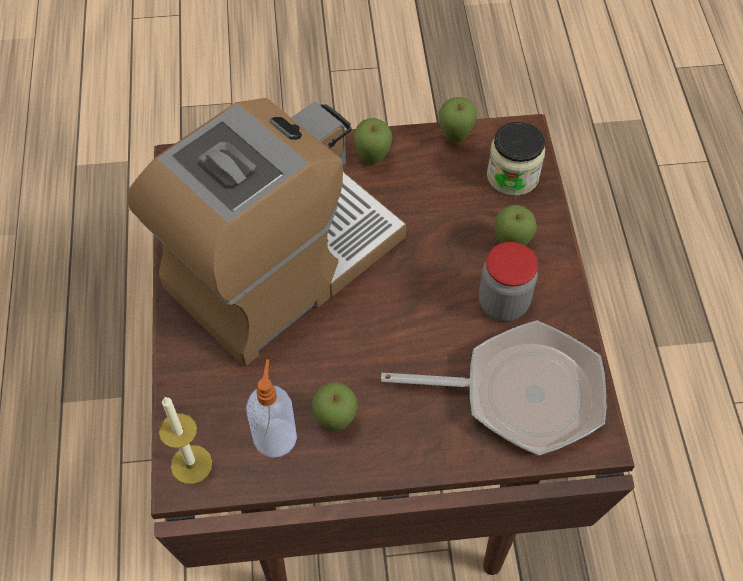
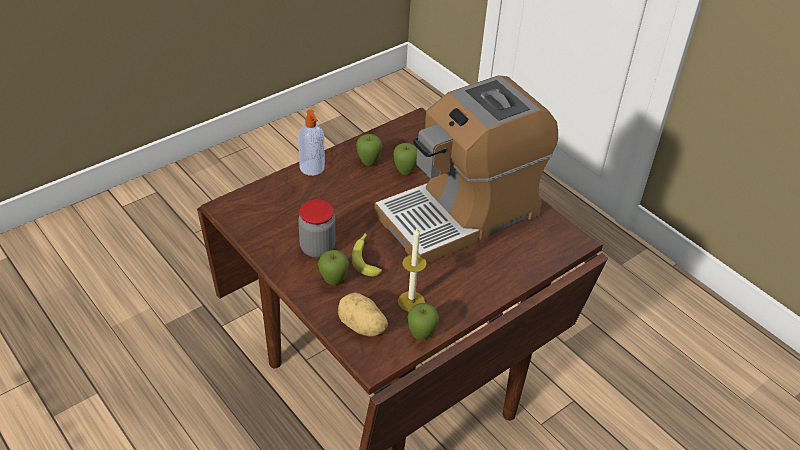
camera: 145 degrees right, 15 degrees down
coffee machine [128,98,406,366] -> coffee machine turned 45 degrees clockwise [374,75,558,263]
candle [159,396,212,484] -> candle moved to [398,228,427,312]
soap dispenser [246,359,297,458] -> soap dispenser moved to [298,110,325,176]
apple [353,118,392,164] -> apple moved to [393,143,417,176]
frying pan [381,320,606,455] -> none
jar [487,122,545,196] -> potato [338,292,388,336]
none -> banana [352,233,382,276]

